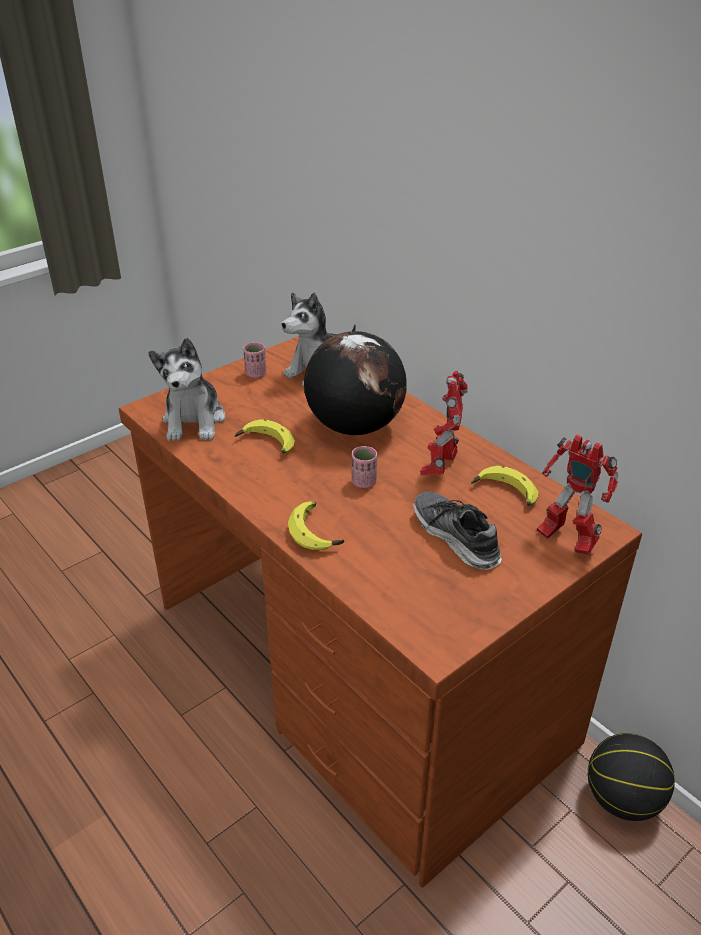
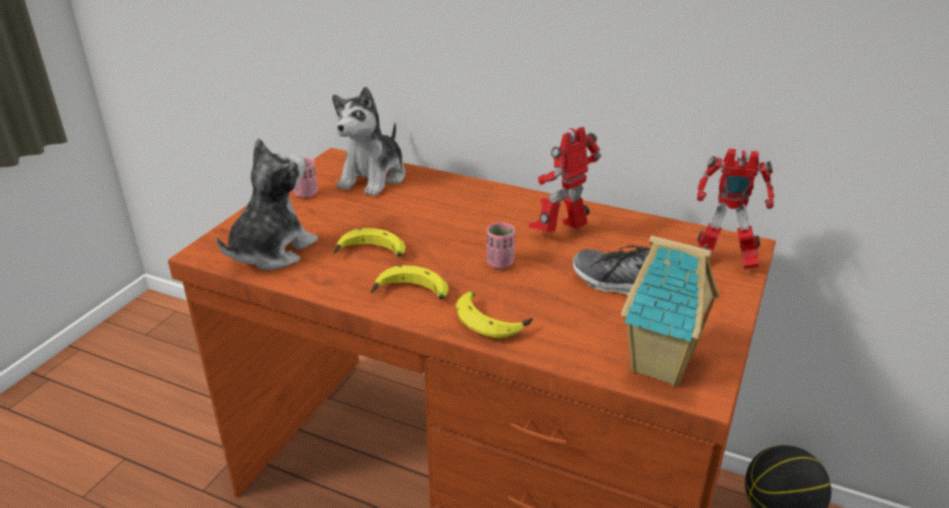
camera: 25 degrees left, 5 degrees down
plush toy [148,337,225,441] -> plush toy turned 120 degrees counterclockwise [217,138,318,270]
globe [304,331,407,435] -> none
toy robot [420,371,468,476] -> toy robot turned 60 degrees clockwise [529,127,601,232]
banana [471,466,538,506] -> banana moved to [371,265,449,300]
none -> toy house [621,235,719,387]

